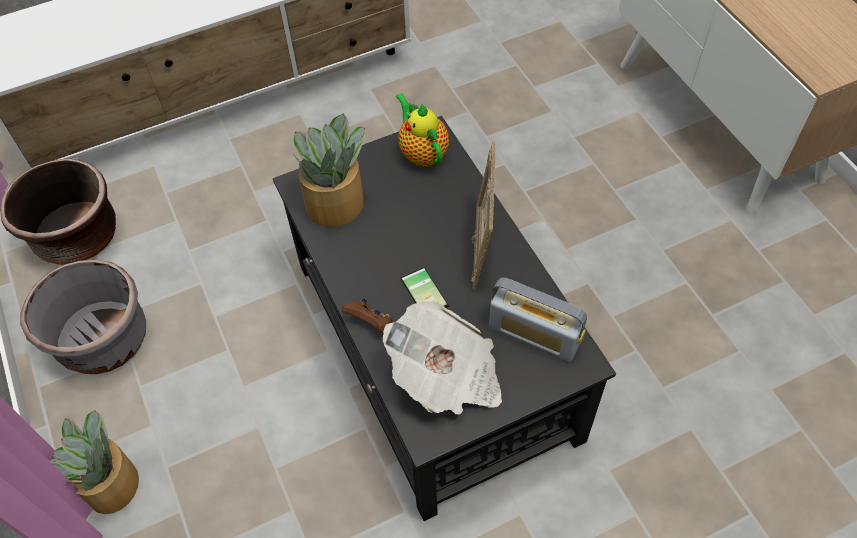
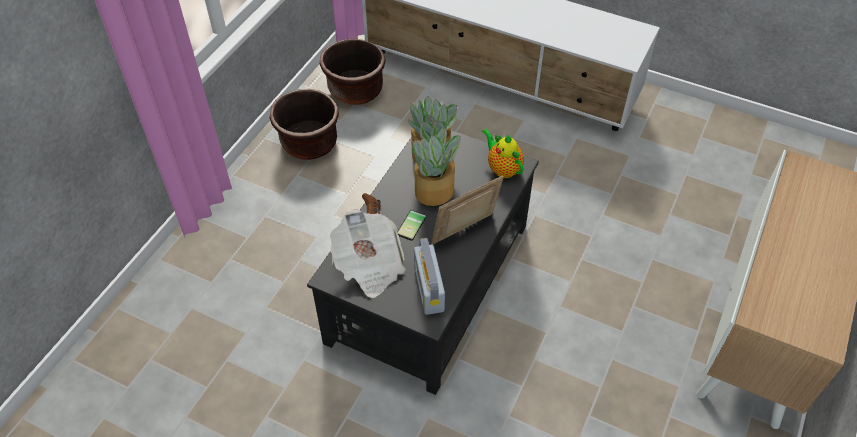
camera: 50 degrees right, 5 degrees down
grey planter [20,260,146,374] -> brown planter [270,89,339,160]
potted plant [50,410,139,514] -> potted plant moved to [412,128,461,206]
teapot [396,93,449,167] -> teapot turned 60 degrees counterclockwise [482,129,524,178]

